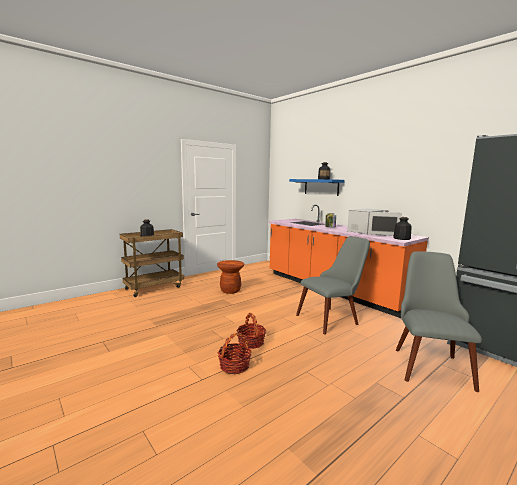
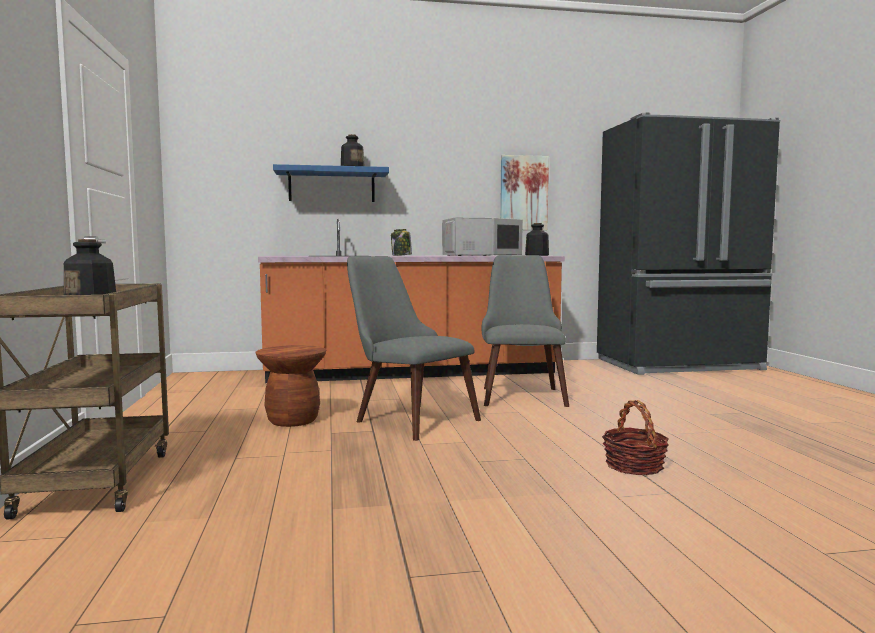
camera: 60 degrees left, 5 degrees down
basket [236,313,266,349] -> none
grey chair [396,251,482,392] -> grey chair moved to [347,256,481,441]
none -> picture [500,155,549,230]

